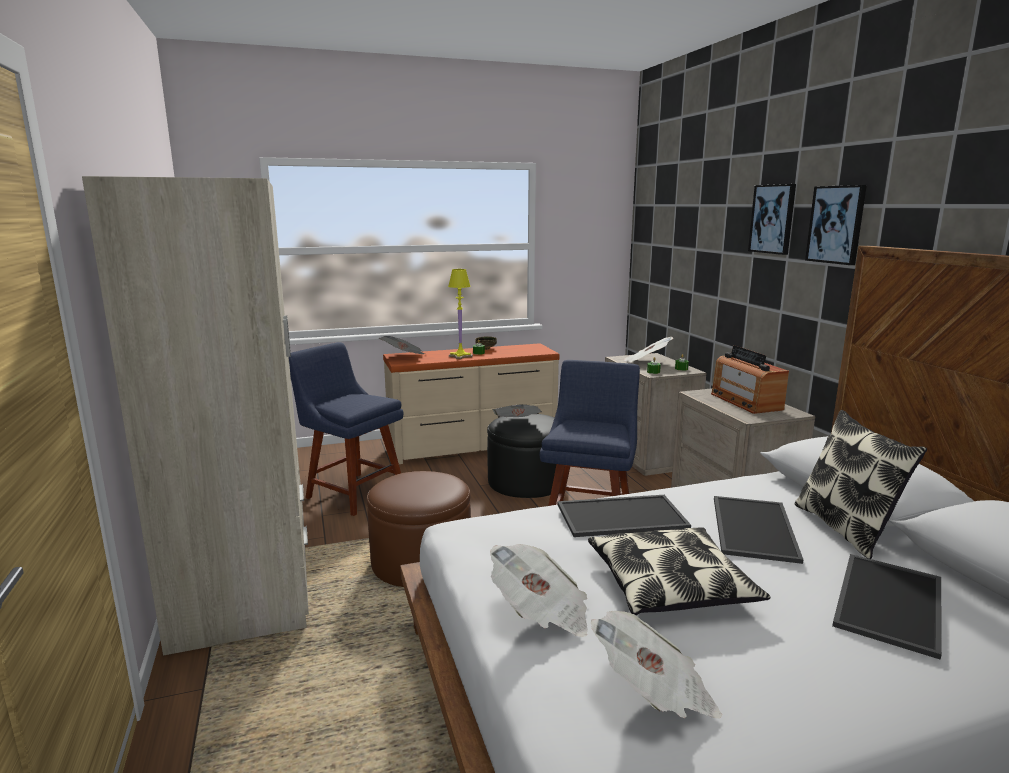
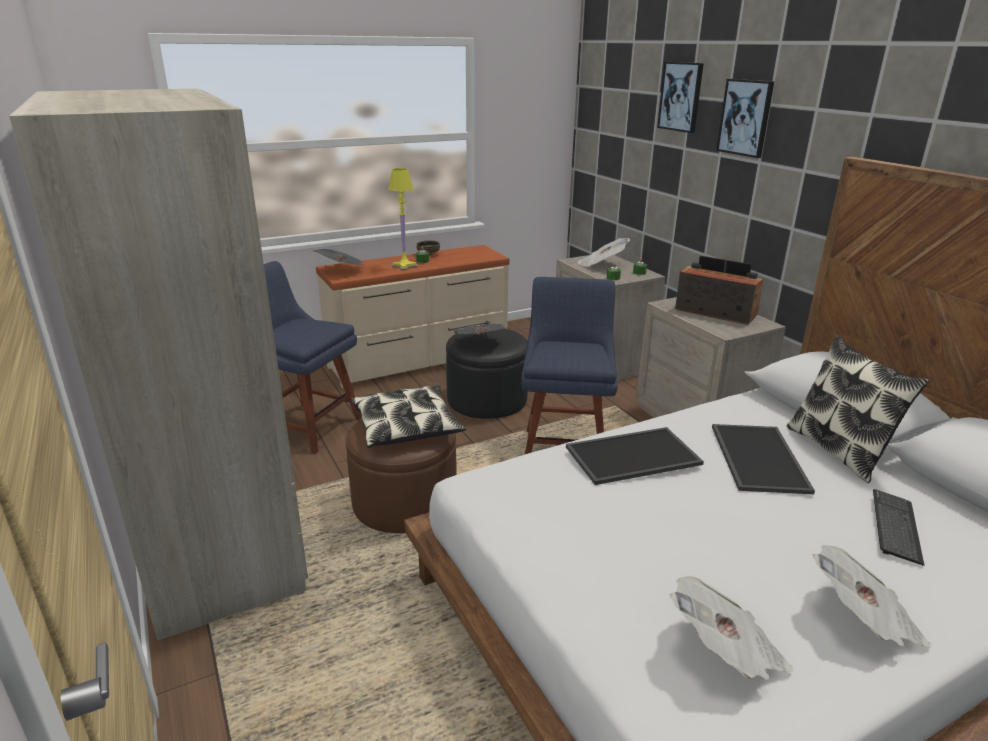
camera: 10 degrees left, 10 degrees up
newspaper [490,544,588,637] -> newspaper moved to [813,545,931,648]
pillow [588,527,771,615] -> pillow moved to [351,385,466,448]
radio [711,345,789,414] -> radio turned 150 degrees clockwise [675,256,763,325]
picture [805,185,867,265] -> picture moved to [657,62,704,133]
tray [832,554,942,660] -> keyboard [873,489,924,566]

